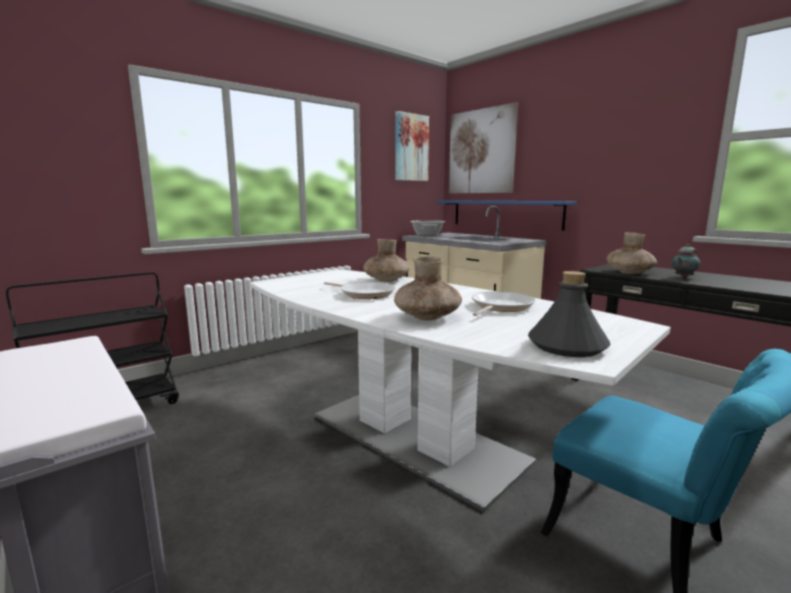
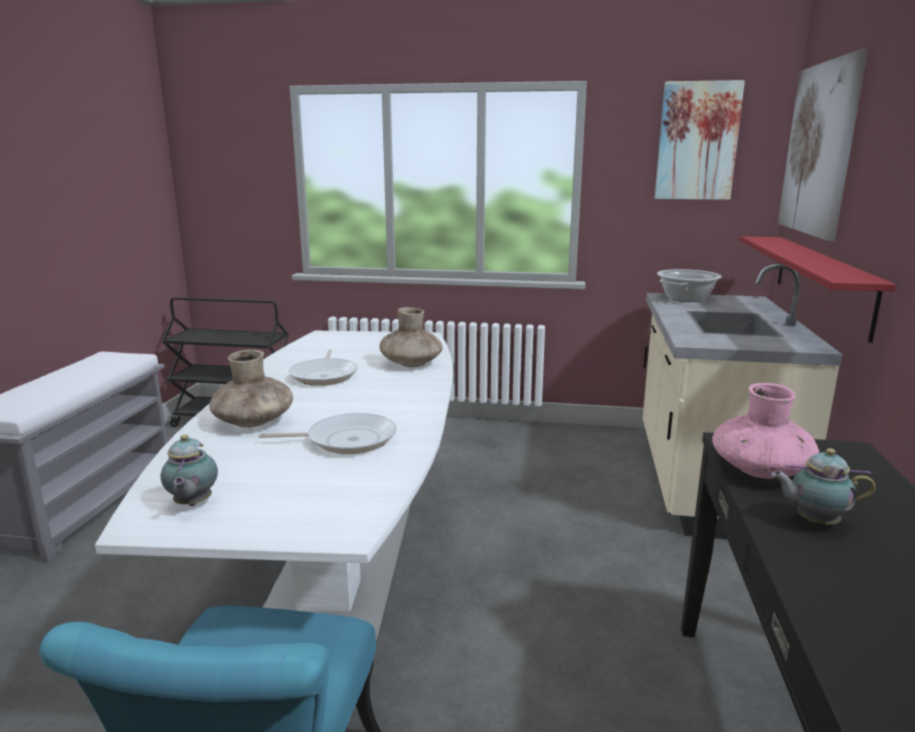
camera: 50 degrees right, 5 degrees up
blue shelf [436,201,577,231] -> red shelf [740,236,896,343]
grey bottle [528,271,611,357] -> teapot [161,434,218,506]
brown vase [607,232,657,274] -> pink vase [712,383,819,479]

